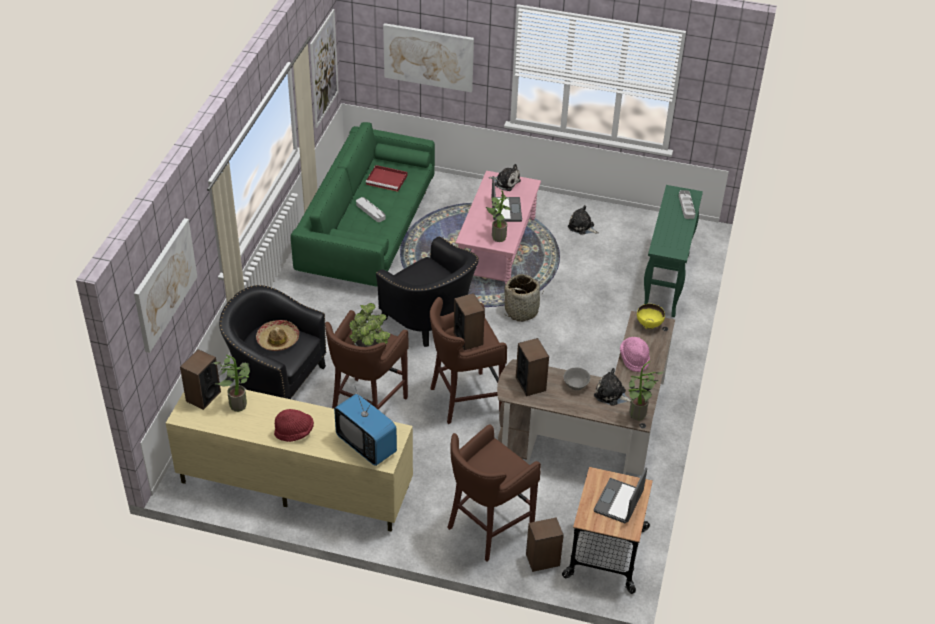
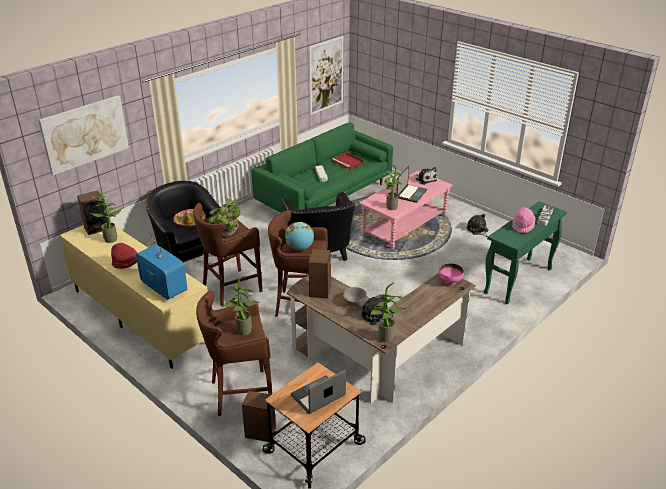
camera: 30 degrees right, 10 degrees down
television [334,387,397,466] -> television turned 150 degrees clockwise [136,231,188,300]
picture [383,23,474,92] -> none
speaker [454,293,485,350] -> globe [285,222,314,251]
basket [504,274,542,322] -> none
pink hat [620,337,650,372] -> pink hat moved to [512,207,535,233]
yellow bowl [637,304,665,329] -> pink bowl [439,263,464,285]
none -> potted plant [222,276,259,335]

